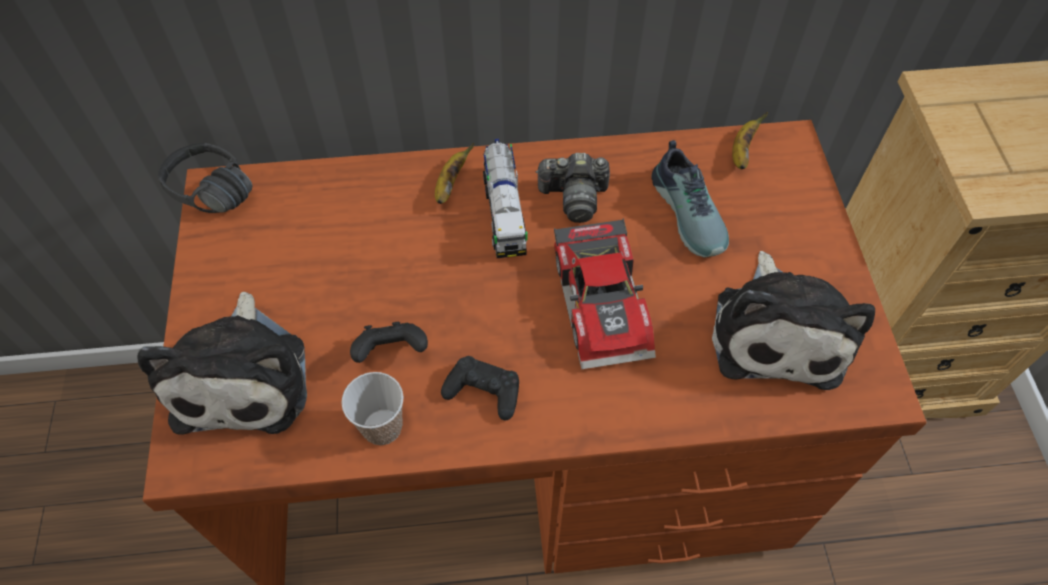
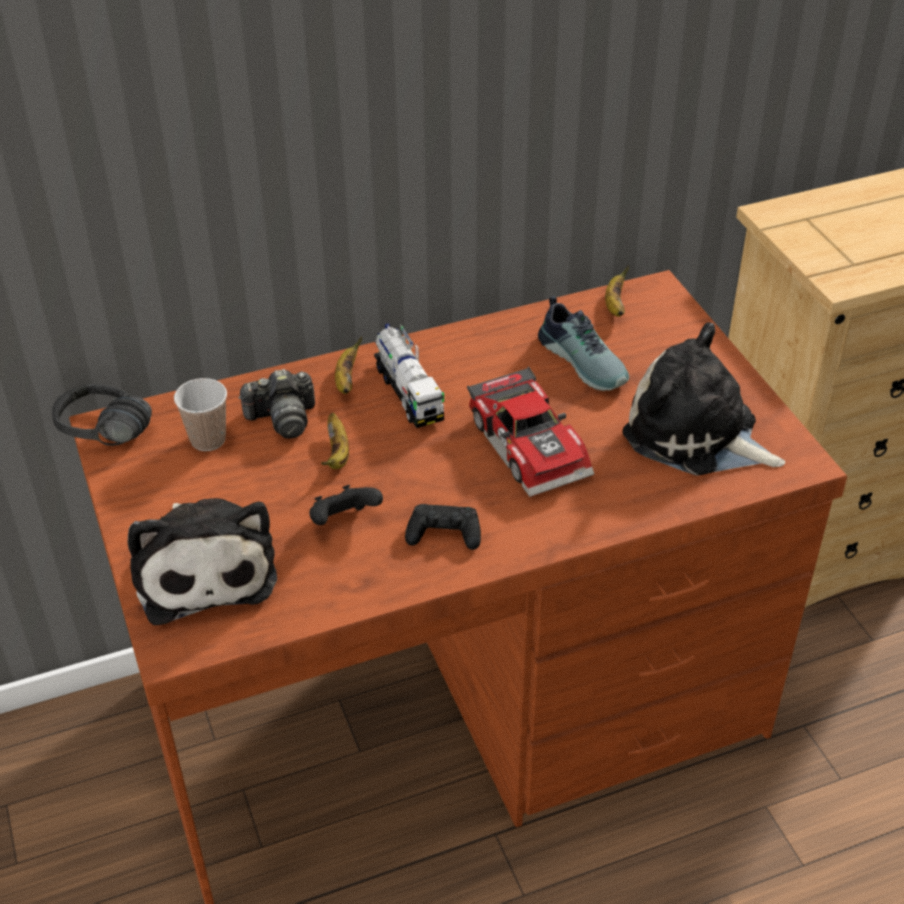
camera: 15 degrees left, 15 degrees down
cup [341,372,403,445] -> cup moved to [174,378,227,451]
camera [536,153,610,223] -> camera moved to [238,369,315,439]
plush toy [712,251,875,390] -> plush toy turned 135 degrees clockwise [623,322,785,476]
none -> banana [321,413,349,469]

